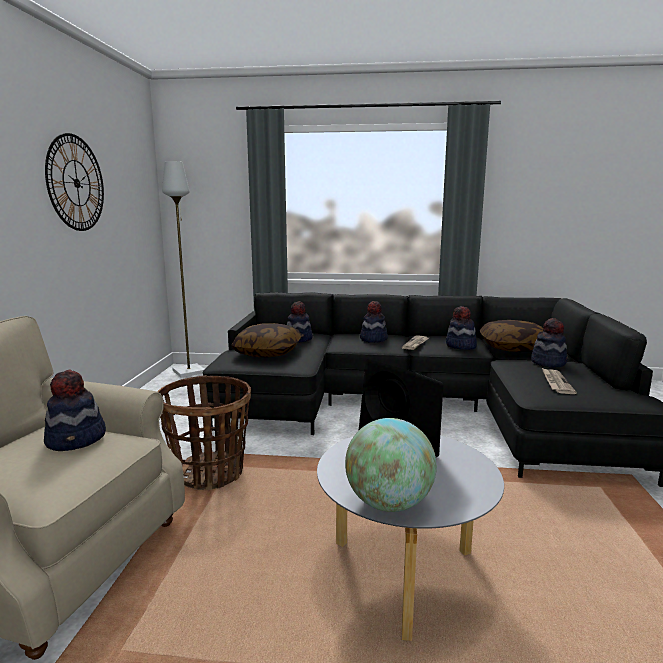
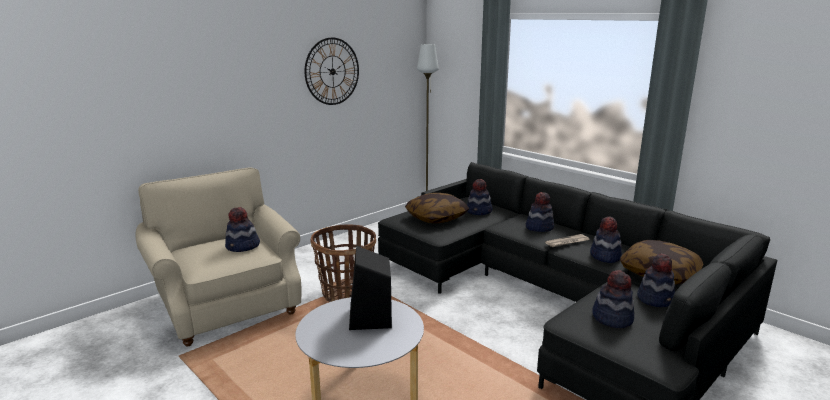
camera: 40 degrees right, 5 degrees up
globe [345,418,437,512] -> none
newspaper [542,368,577,394] -> hat [592,270,634,328]

